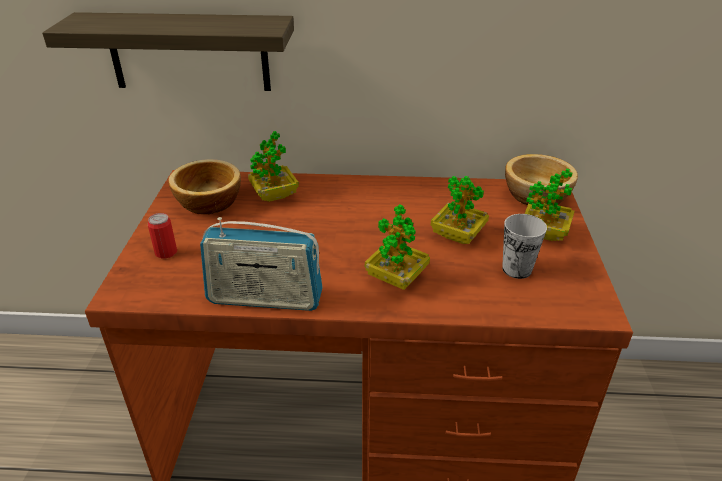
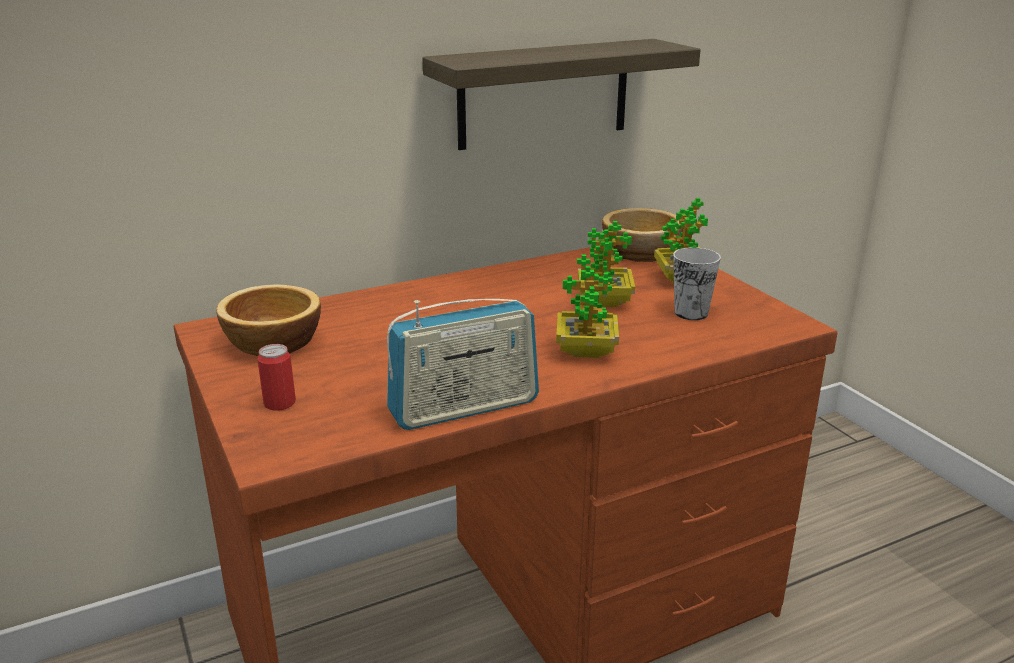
camera: 30 degrees left, 10 degrees down
shelf [42,12,294,91] -> shelf moved to [422,39,700,150]
potted plant [248,131,299,202] -> none

